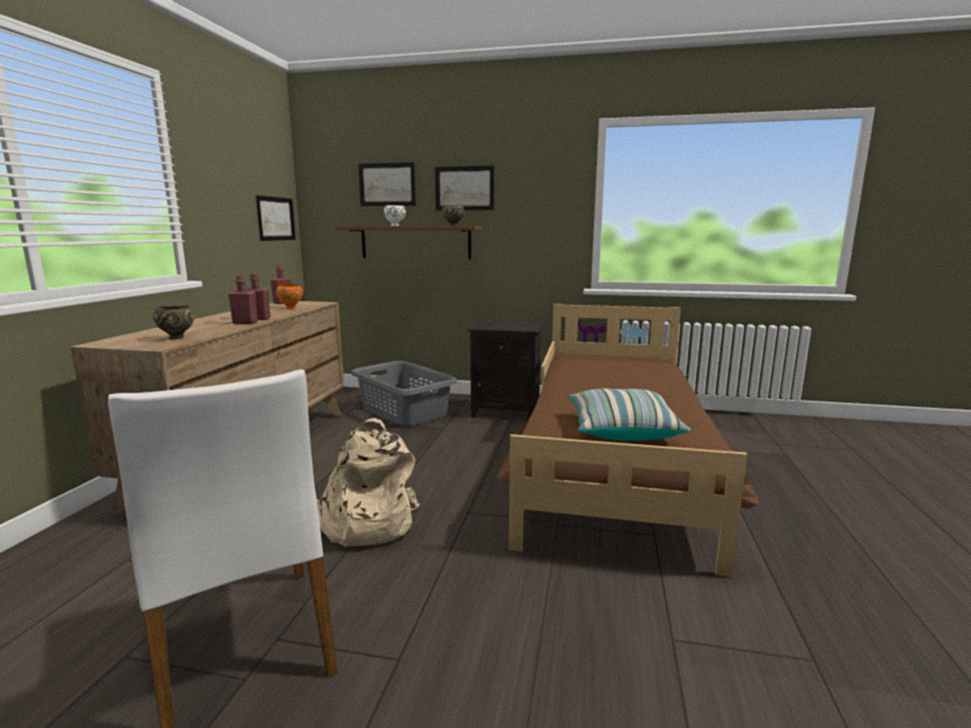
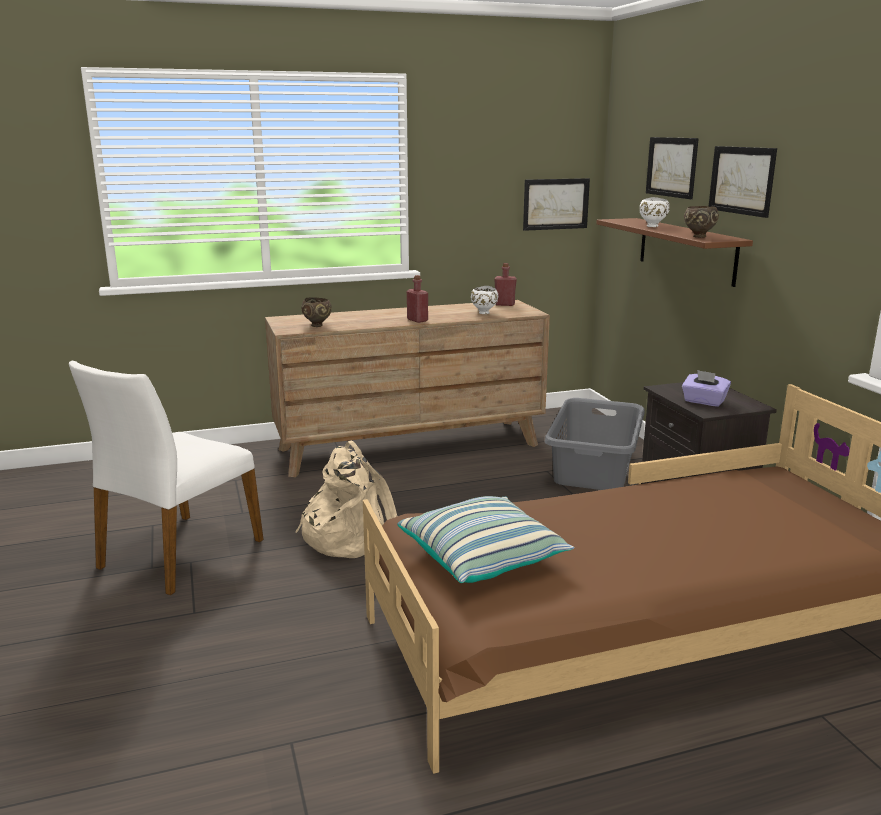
camera: 60 degrees right, 5 degrees up
red bottle [228,275,258,324] -> none
orange bowl [276,284,303,309] -> white bowl [471,286,498,314]
none -> purple tissue box [682,370,731,407]

